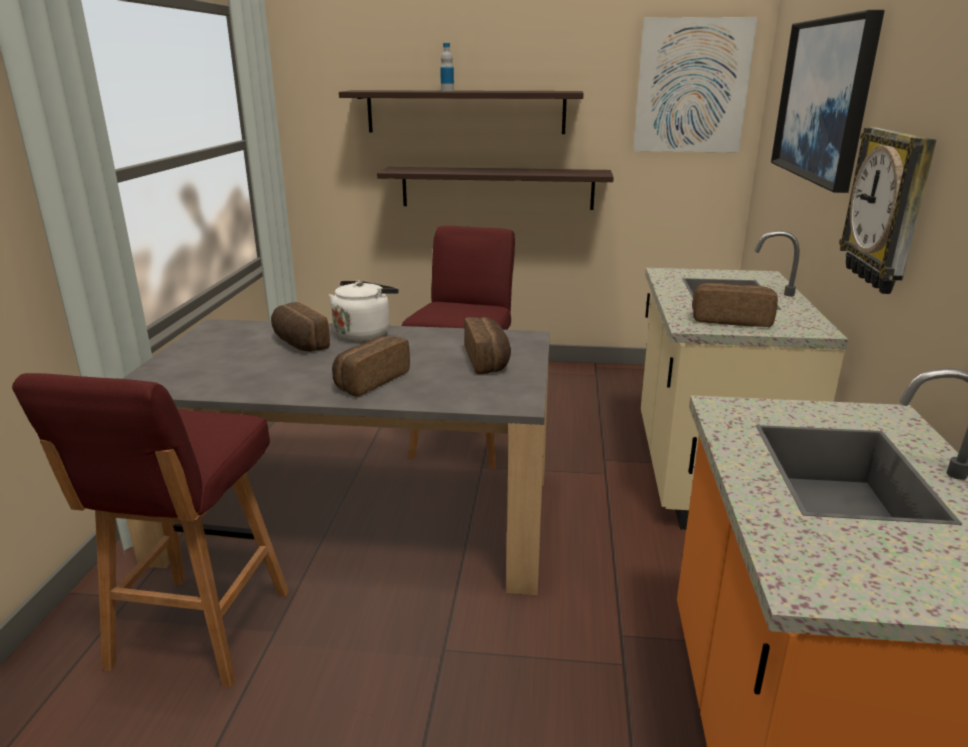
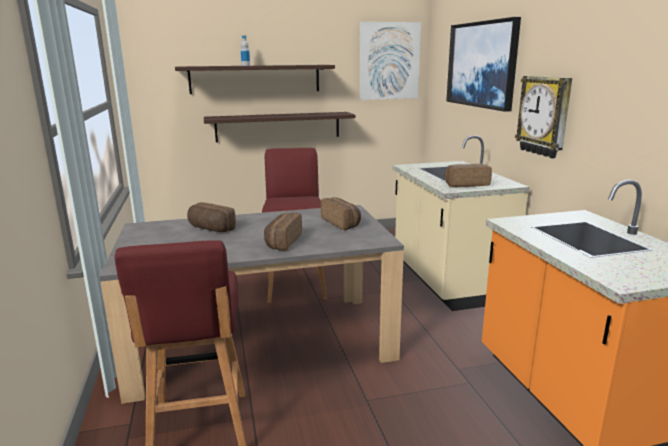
camera: 20 degrees left, 5 degrees down
white kettle [329,281,399,341] -> none

